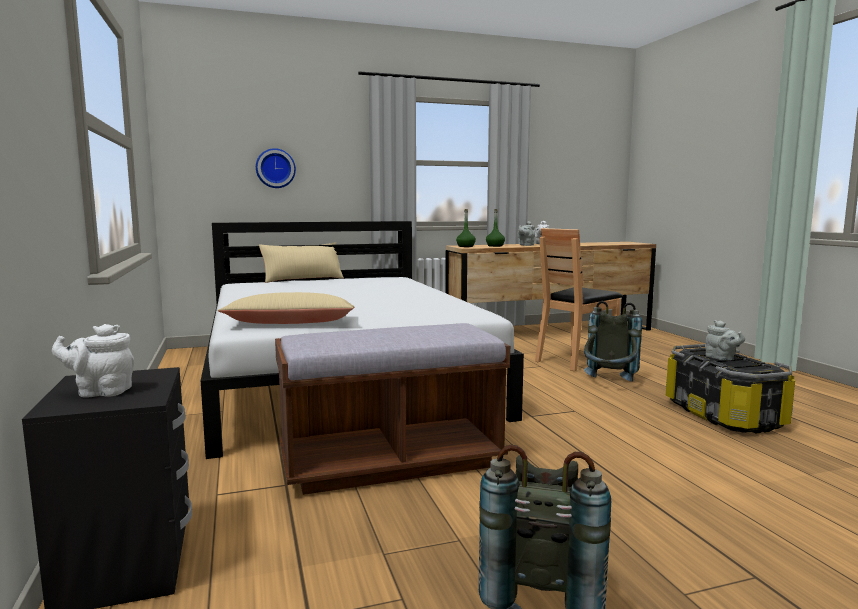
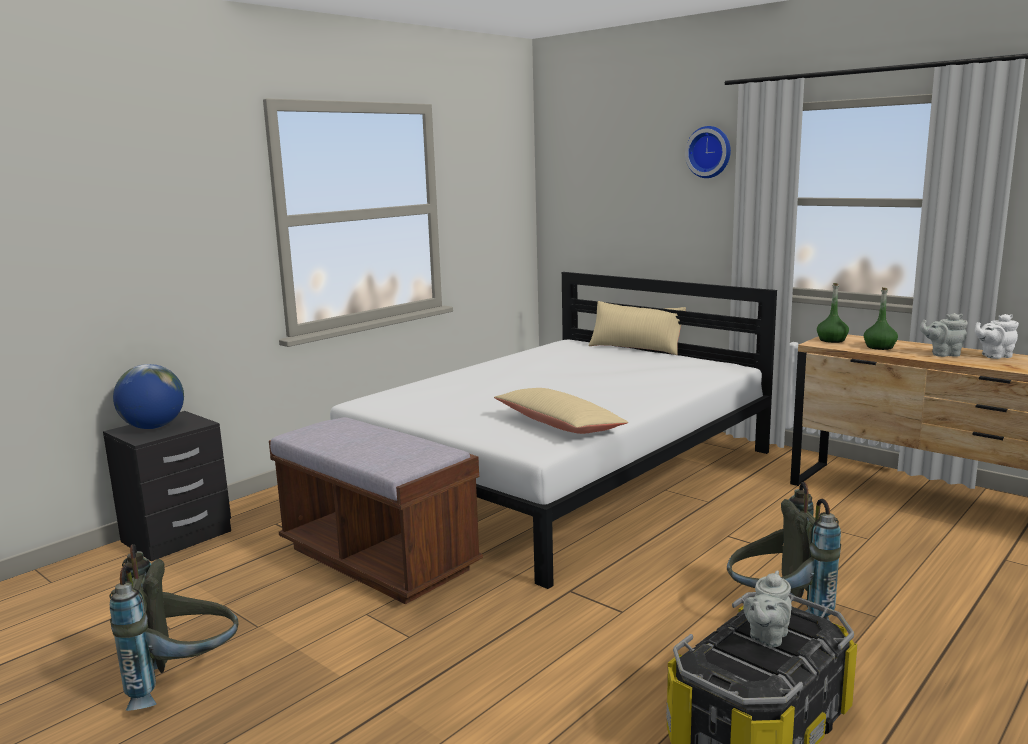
camera: 60 degrees right, 5 degrees up
white teapot [52,324,135,398] -> globe [113,364,184,429]
beige pillow [218,292,355,324] -> beige pillow moved to [494,388,628,434]
wall clock [256,148,296,188] -> wall clock moved to [685,126,731,178]
brown chair [535,228,623,371] -> none

